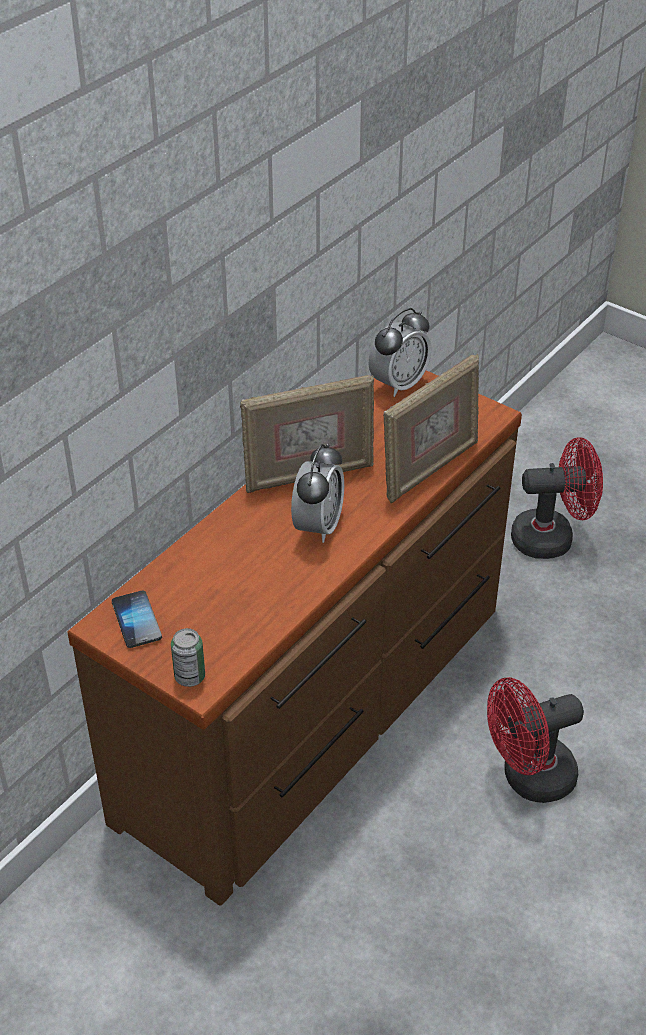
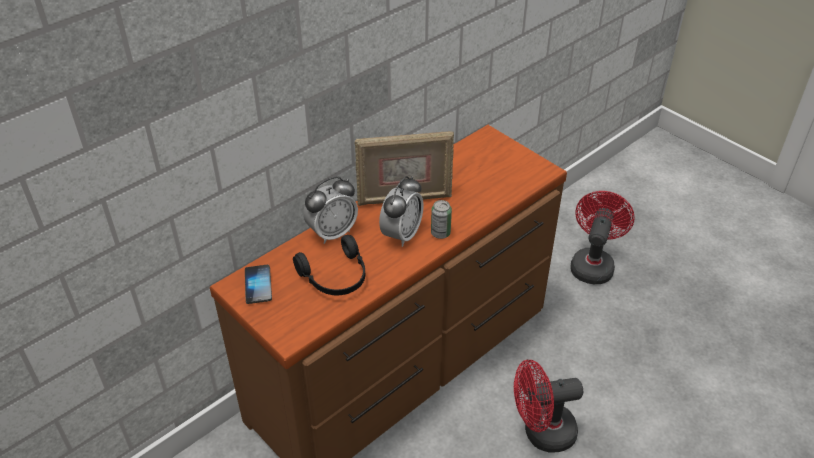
camera: 10 degrees right, 0 degrees up
can [171,628,205,687] -> can moved to [431,200,452,239]
alarm clock [369,308,432,397] -> alarm clock moved to [303,176,358,244]
picture frame [383,354,479,503] -> none
red fan [511,437,603,559] -> red fan turned 75 degrees counterclockwise [570,191,635,284]
none -> black headphones [293,235,365,295]

